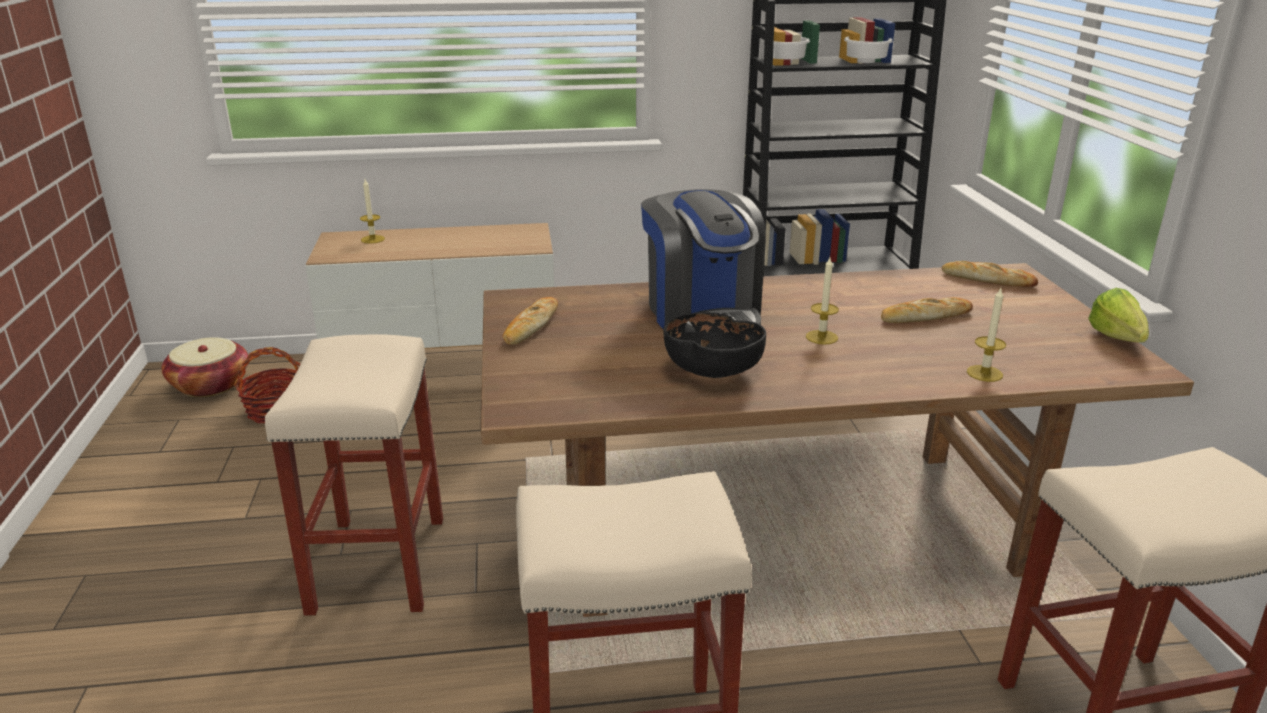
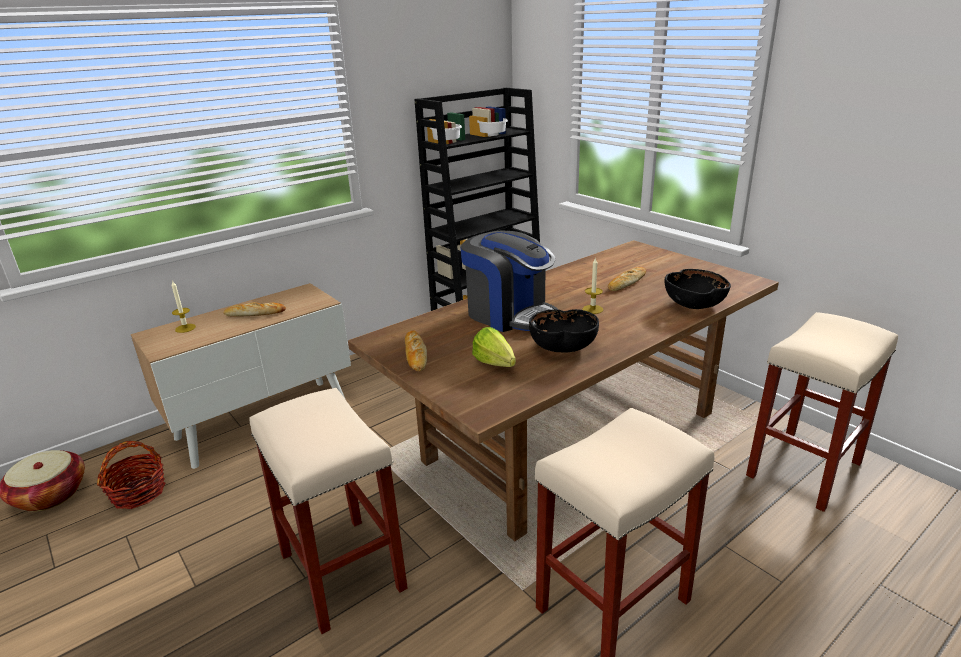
camera: 30 degrees left, 0 degrees up
bread [942,261,1038,287] -> bread moved to [223,302,286,317]
candle [967,288,1006,382] -> black bowl [665,269,731,309]
lettuce [1088,288,1149,343] -> lettuce moved to [472,327,516,367]

